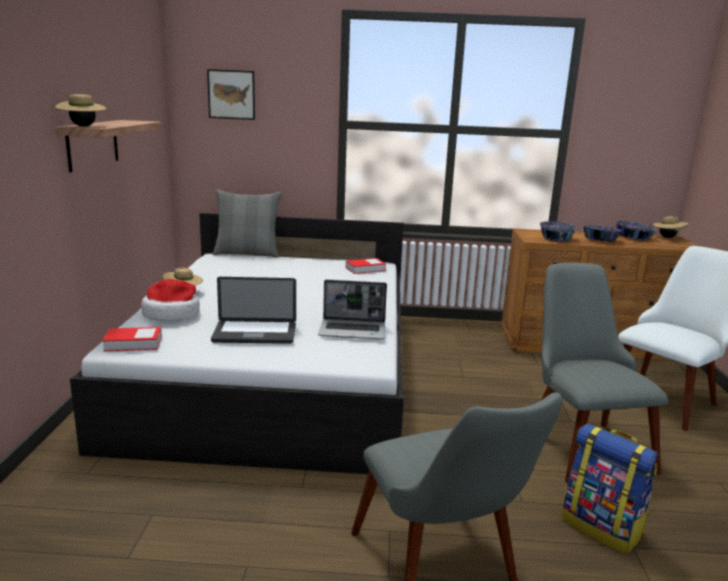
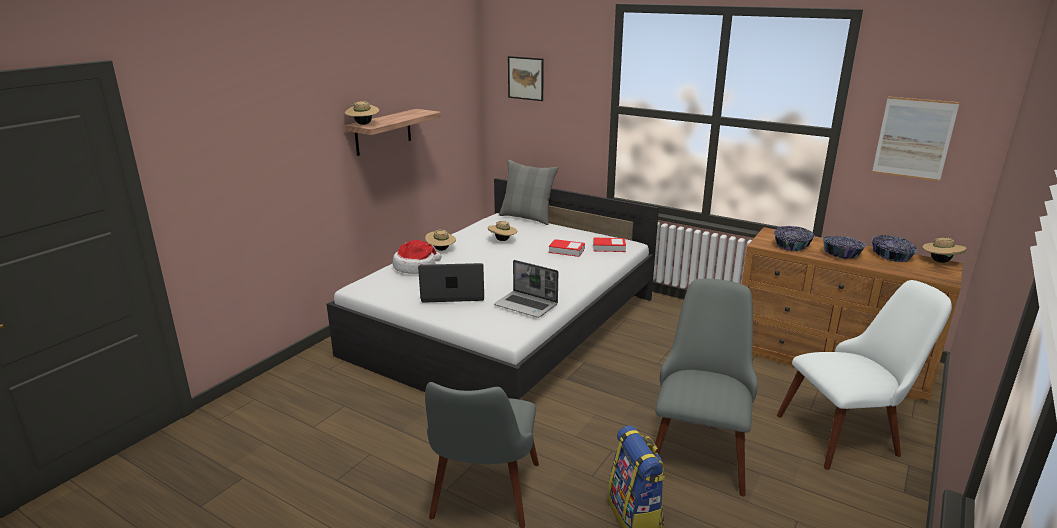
camera: 30 degrees right, 5 degrees up
book [102,327,162,351] -> book moved to [549,239,585,257]
laptop [211,277,296,344] -> laptop turned 150 degrees clockwise [418,263,484,303]
none -> beige hat [488,221,517,241]
none -> picture [872,97,960,181]

